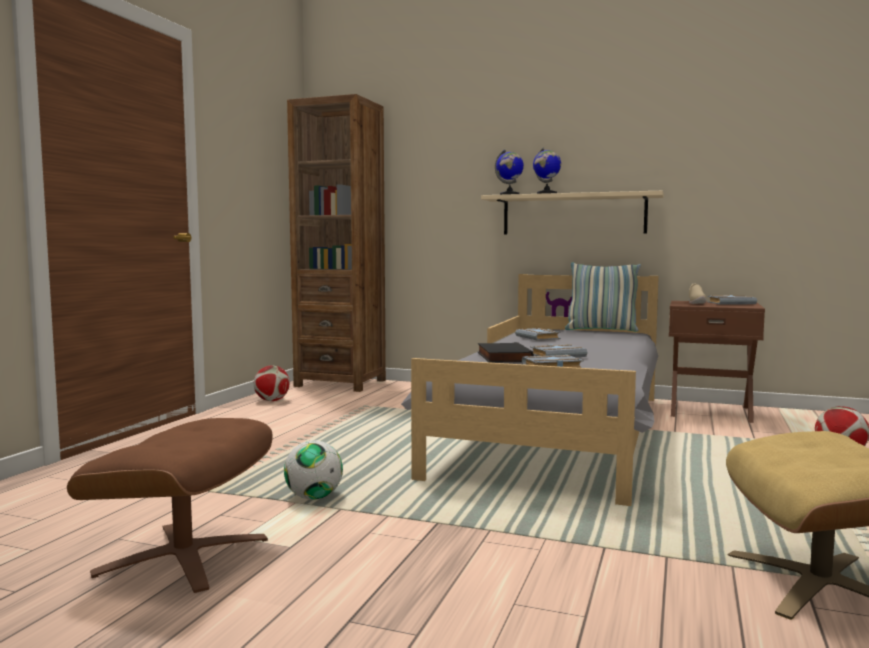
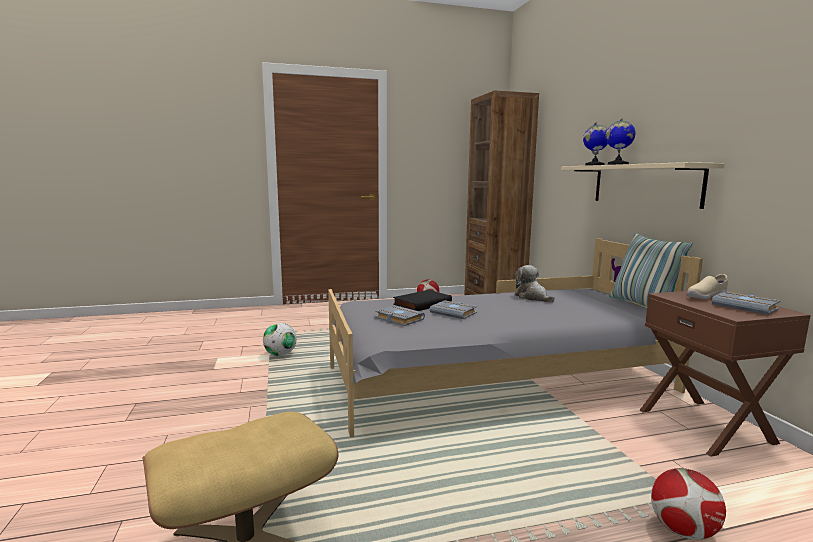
camera: 55 degrees right, 5 degrees up
brown ottoman [67,418,273,593] -> none
grey book [515,328,561,341] -> plush toy [515,265,555,303]

